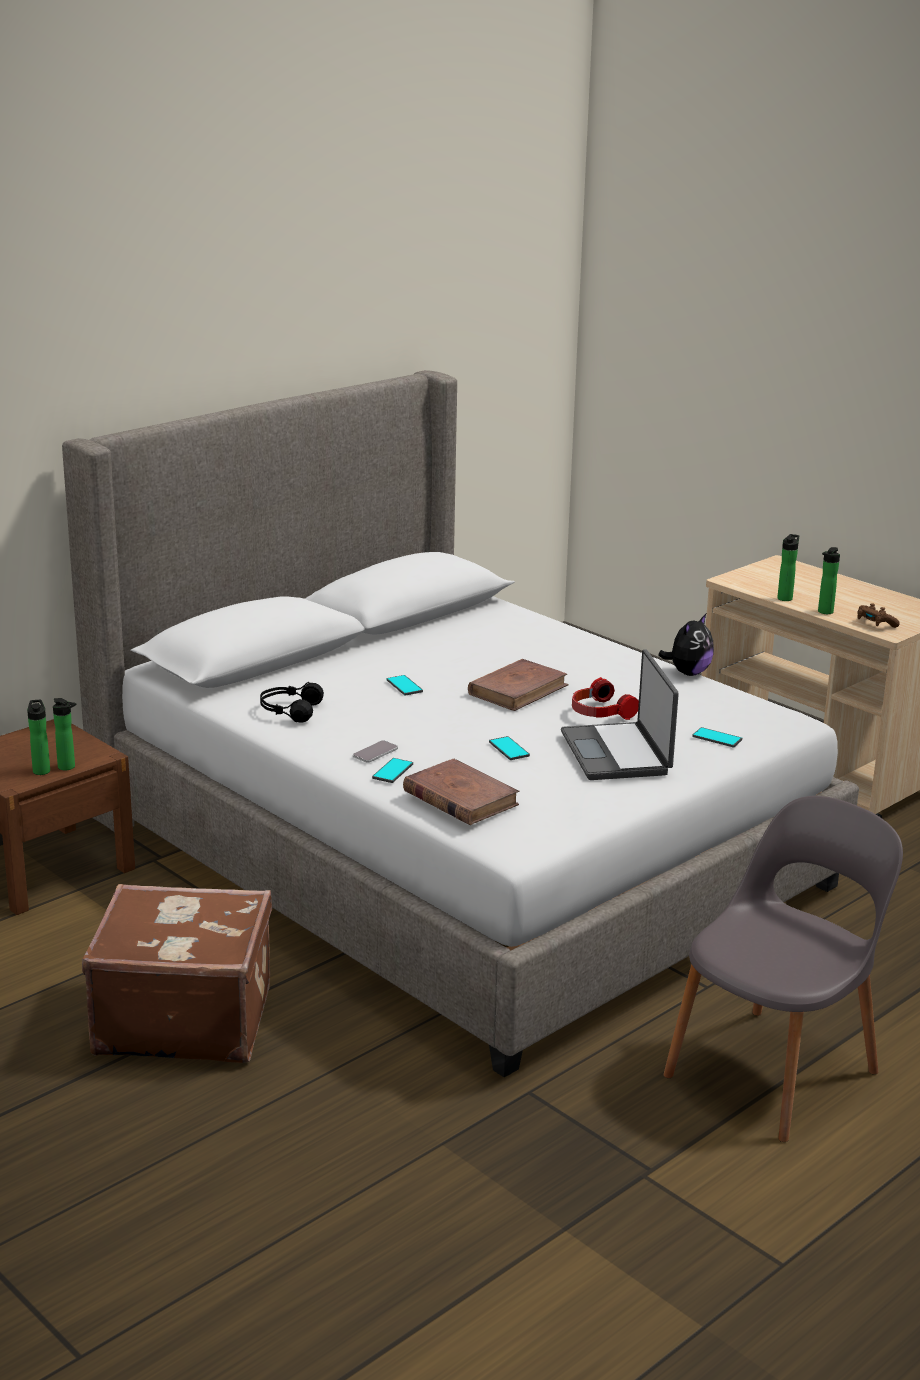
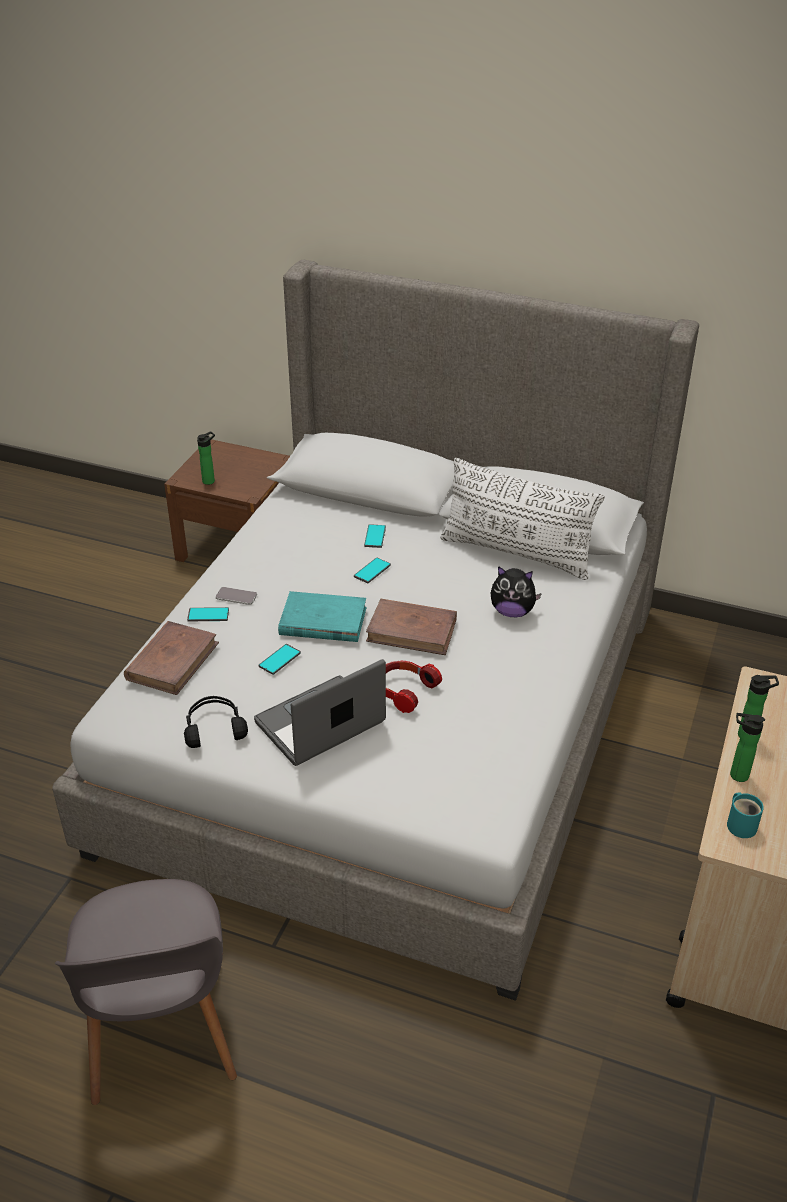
camera: 65 degrees right, 15 degrees up
bottle [53,698,76,770] -> none
brown suitcase [82,884,272,1063] -> none
black headphones [260,682,324,723] -> black headphones moved to [184,696,248,748]
plush toy [658,614,714,676] -> plush toy moved to [491,566,542,617]
grey chair [663,796,903,1142] -> grey chair turned 60 degrees clockwise [55,879,237,1105]
phone [692,727,742,747] -> phone moved to [364,524,386,548]
brown game controller [858,603,900,628] -> turquoise mug [727,792,764,838]
none -> turquoise book [278,591,366,642]
none -> white pillow [440,458,605,580]

